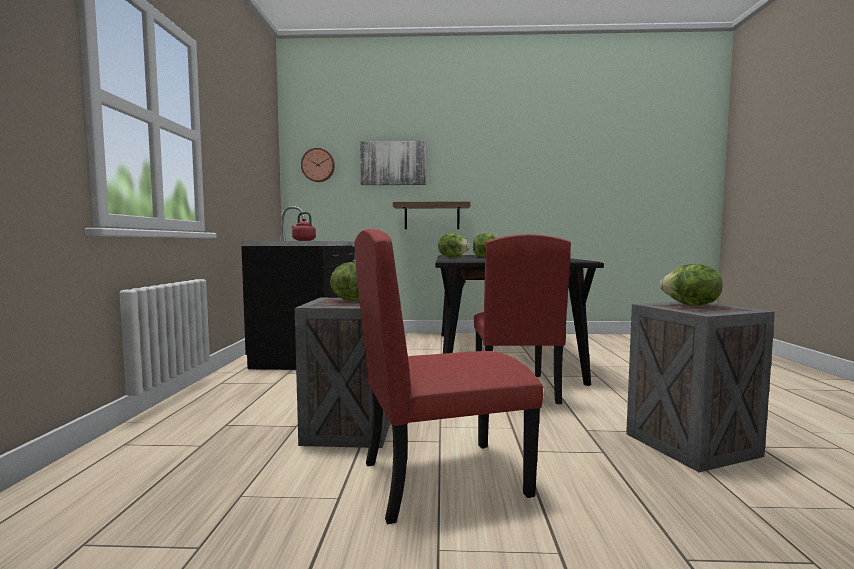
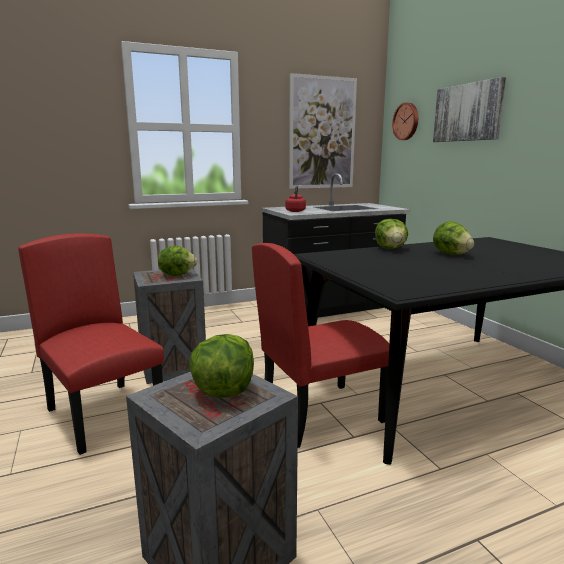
camera: 65 degrees right, 10 degrees up
shelf [393,201,470,229] -> none
none -> picture [289,73,357,189]

